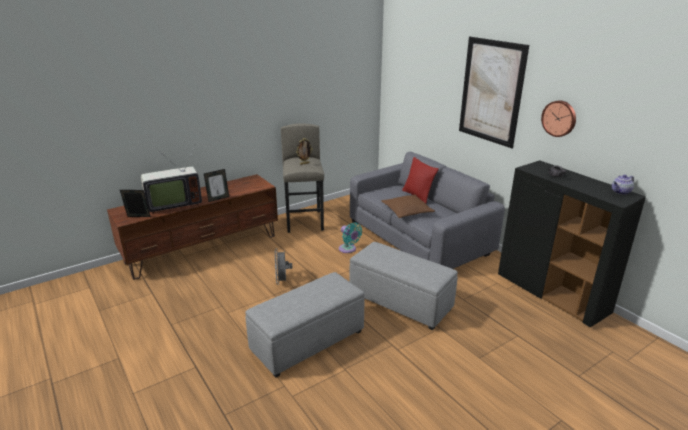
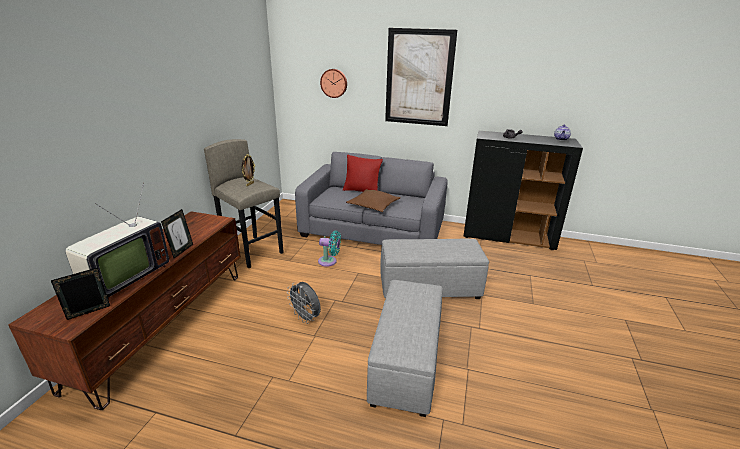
camera: 40 degrees left, 0 degrees up
wall clock [541,101,576,137] -> wall clock moved to [320,69,347,98]

